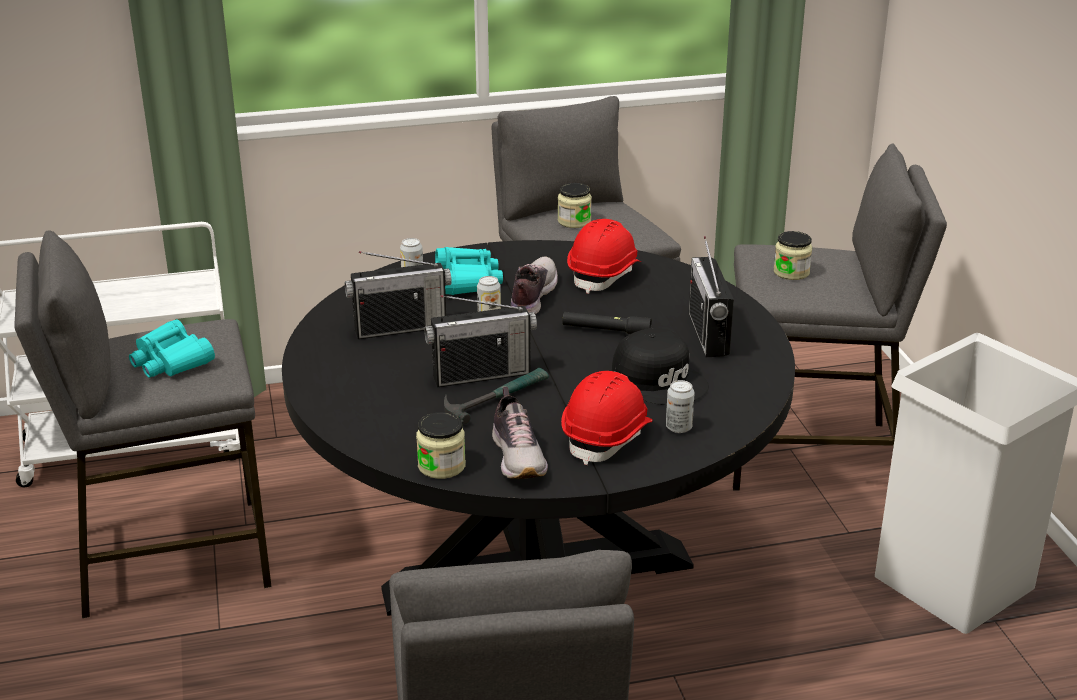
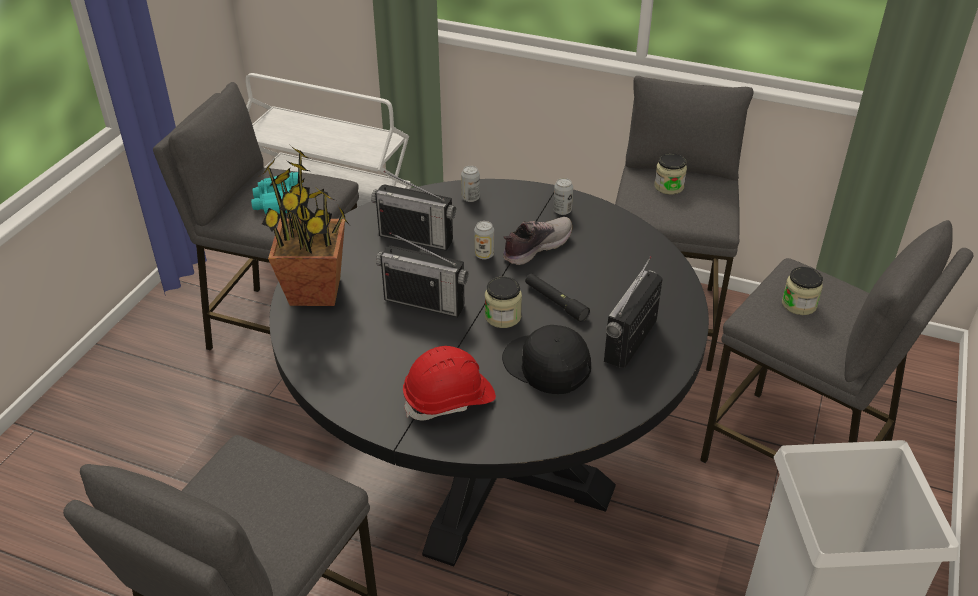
camera: 35 degrees right, 10 degrees up
jar [416,412,466,479] -> jar moved to [485,277,522,328]
turquoise binoculars [435,247,503,295] -> none
hammer [444,368,549,424] -> none
shoe [492,387,548,479] -> none
red hard hat [567,219,641,294] -> none
black cap [612,328,709,405] -> black cap turned 135 degrees clockwise [502,325,591,394]
can [666,380,695,433] -> can moved to [553,178,573,215]
none -> potted plant [260,146,349,306]

